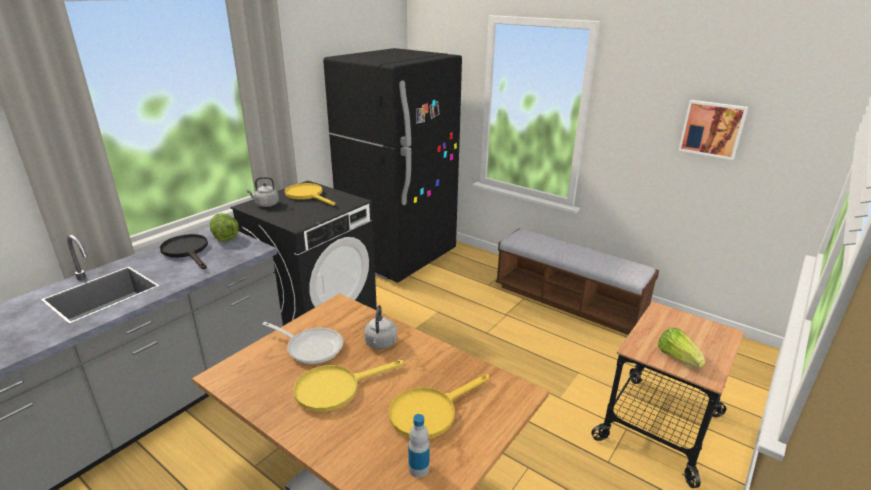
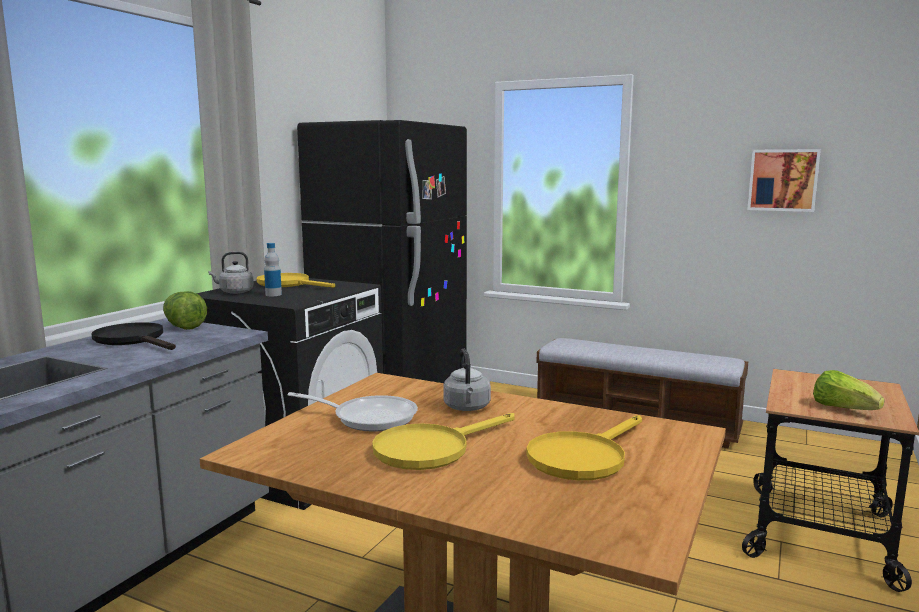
camera: 10 degrees left, 15 degrees down
bottle [408,414,430,478] -> bottle moved to [264,243,282,296]

